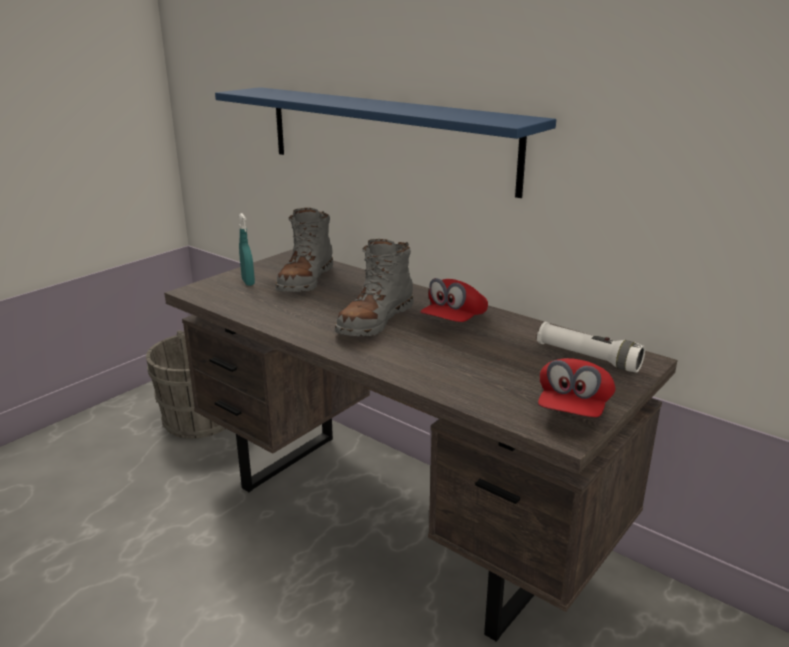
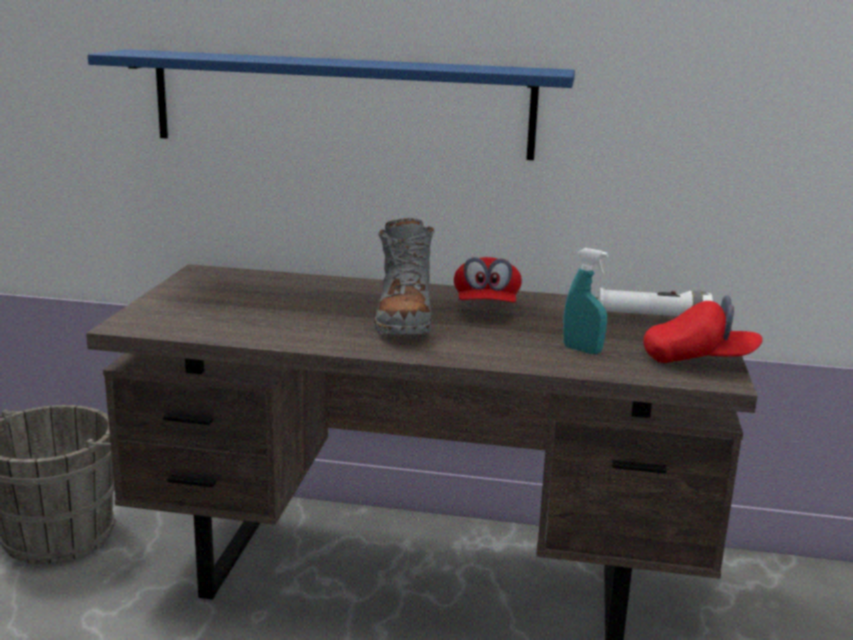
camera: 30 degrees left, 5 degrees down
turquoise spray bottle [239,213,255,286] -> turquoise spray bottle moved to [563,248,608,354]
grey boot [275,208,333,292] -> none
red cap [538,358,615,417] -> red cap turned 75 degrees counterclockwise [643,295,763,363]

